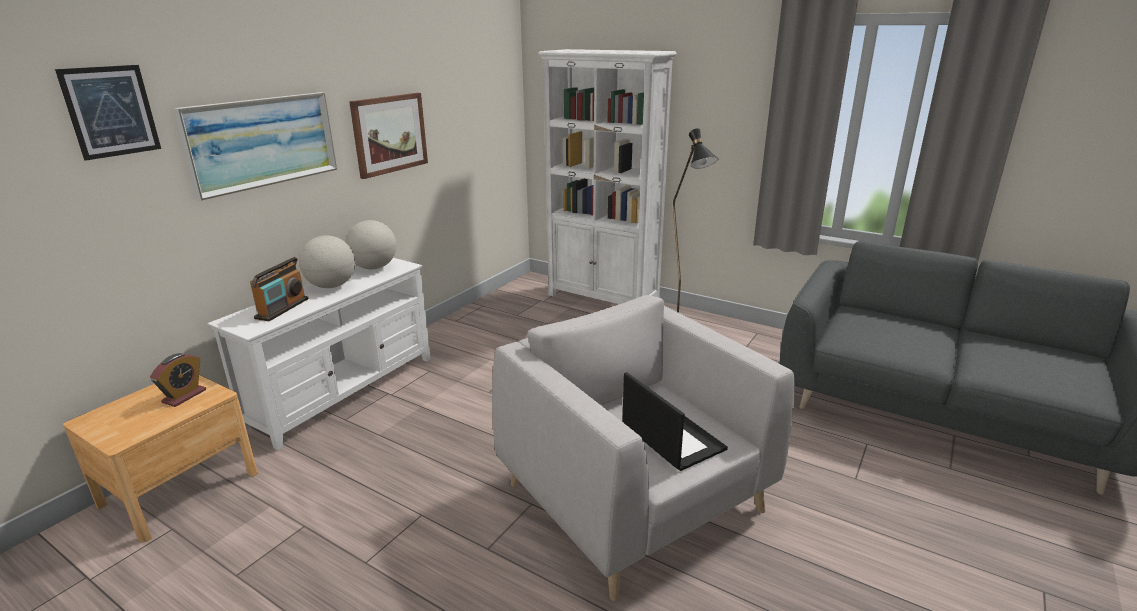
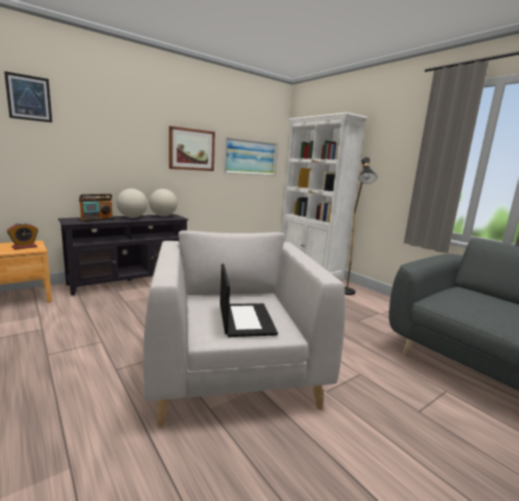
camera: 20 degrees right, 10 degrees down
picture [174,92,337,201] -> picture moved to [224,137,278,176]
white tv stand [207,258,431,450] -> black tv stand [58,214,188,295]

